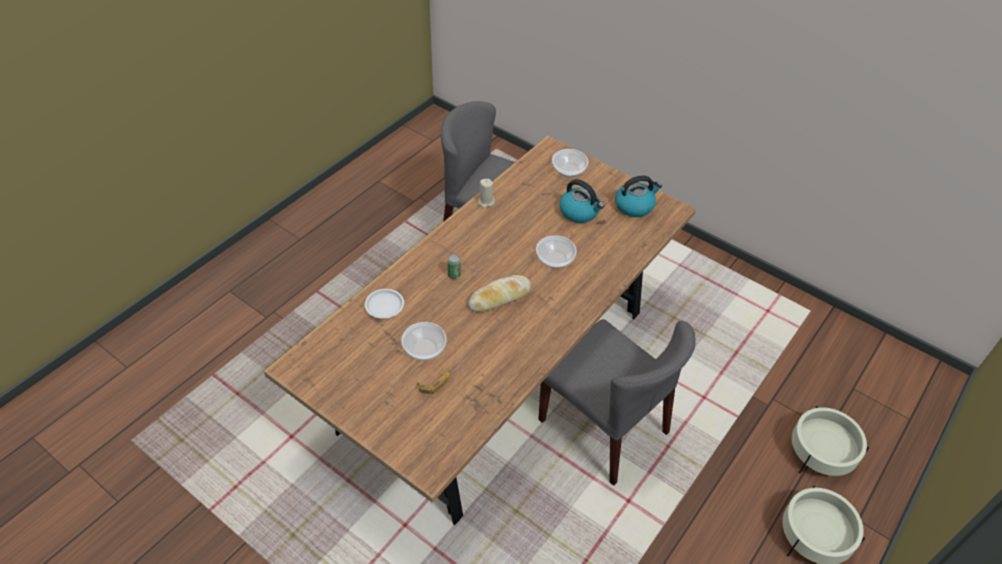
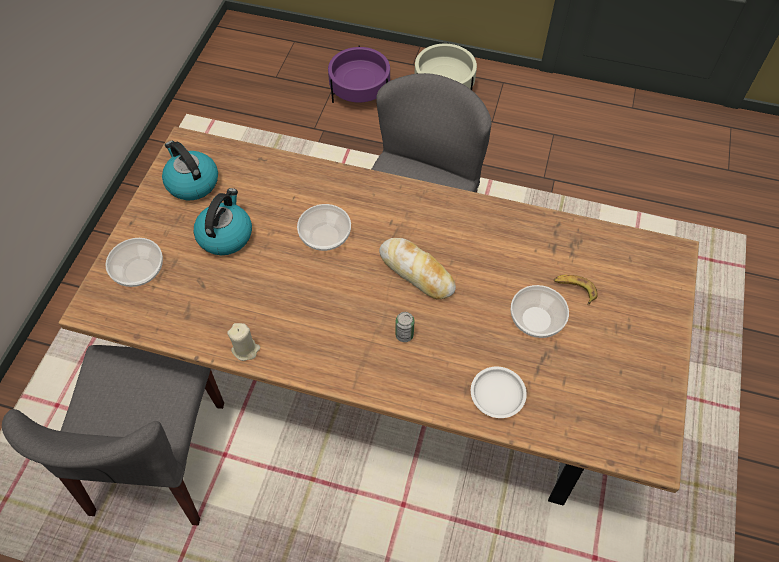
camera: 110 degrees left, 10 degrees up
beige planter [792,406,869,476] -> purple planter [328,45,390,103]

